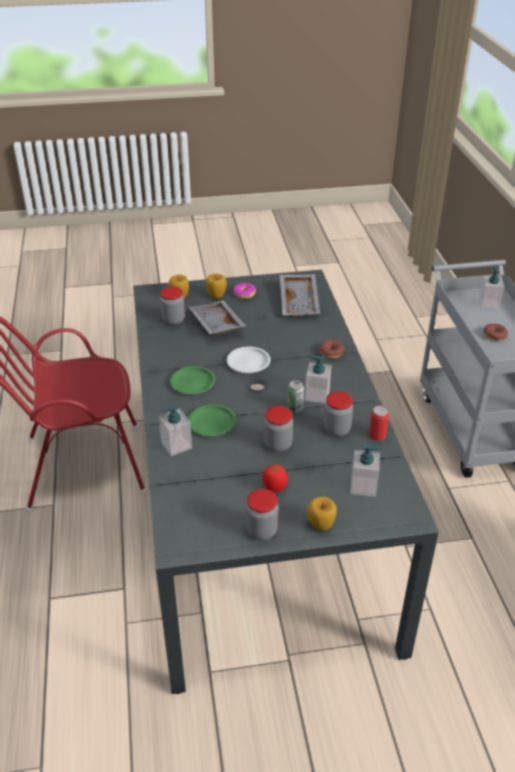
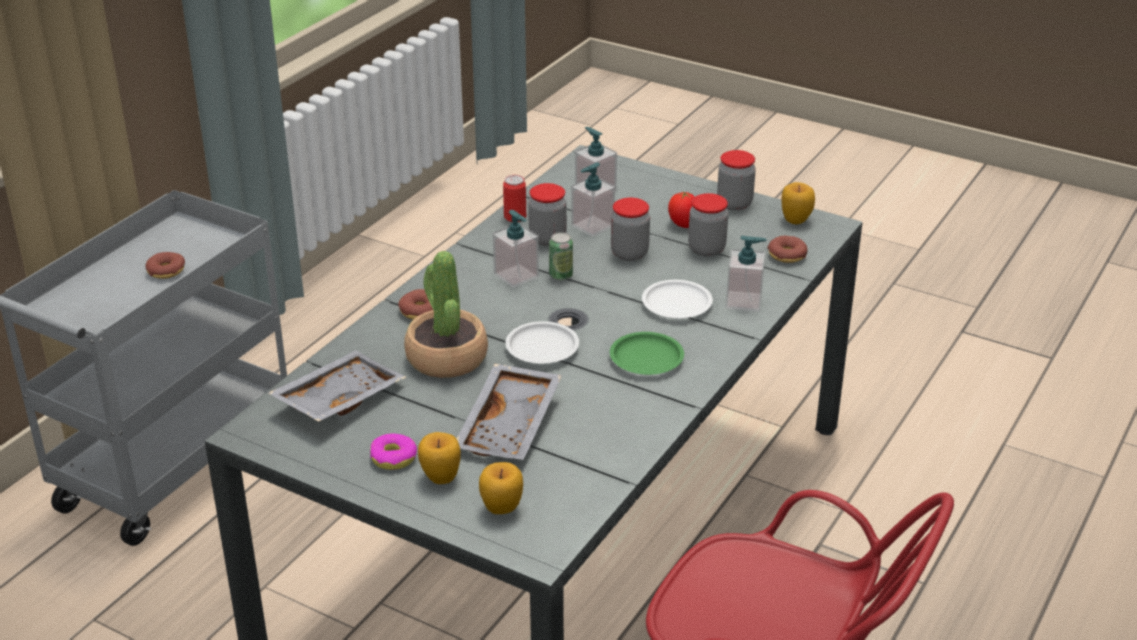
camera: 140 degrees left, 5 degrees down
jar [160,287,185,325] -> jar moved to [688,193,728,257]
green plate [188,404,236,436] -> white plate [642,280,713,319]
apple [307,497,337,531] -> apple moved to [782,182,815,224]
soap dispenser [479,265,505,310] -> soap dispenser moved to [571,162,615,237]
none -> potted plant [404,251,488,378]
none -> donut [767,236,808,263]

